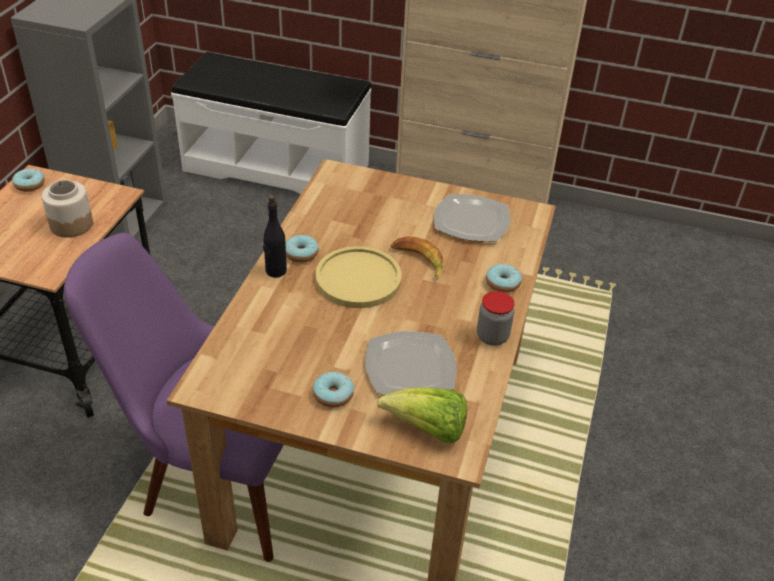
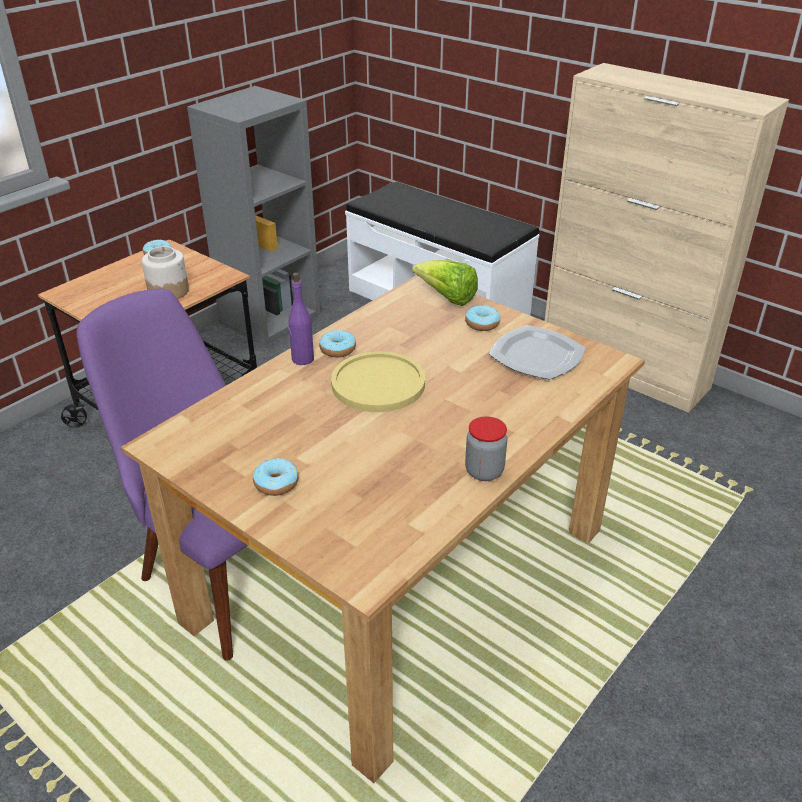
camera: 25 degrees right, 5 degrees down
black bottle [263,195,287,277] -> purple bottle [288,272,314,365]
plate [365,331,457,395] -> none
lettuce [377,387,467,443] -> lettuce moved to [412,260,478,306]
banana [391,236,444,279] -> none
donut [486,264,522,293] -> donut moved to [465,305,500,331]

